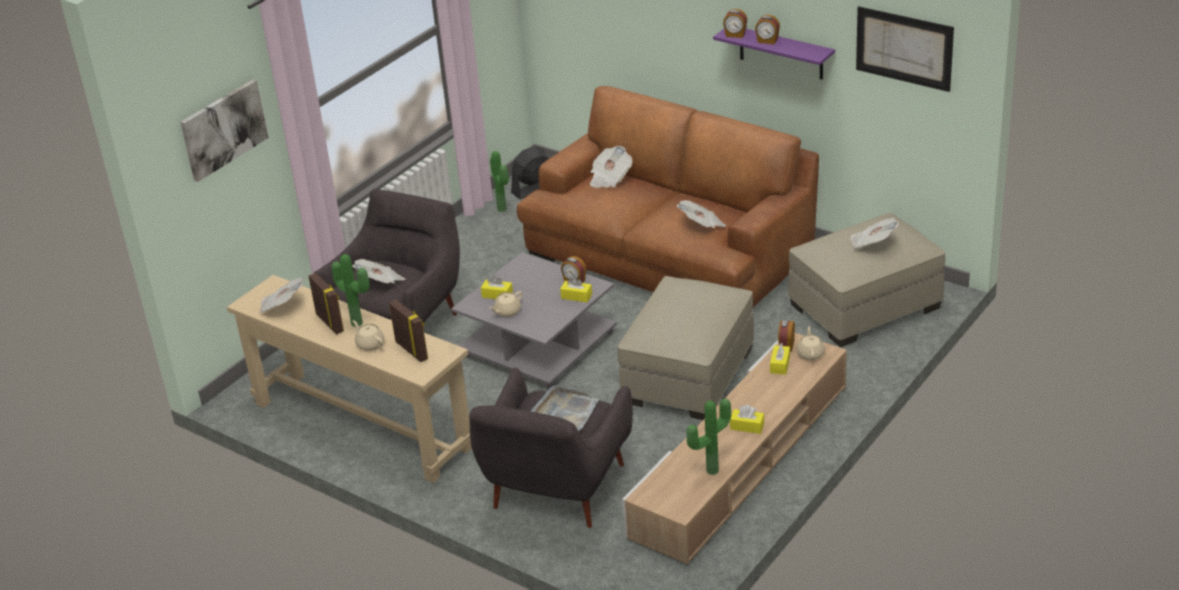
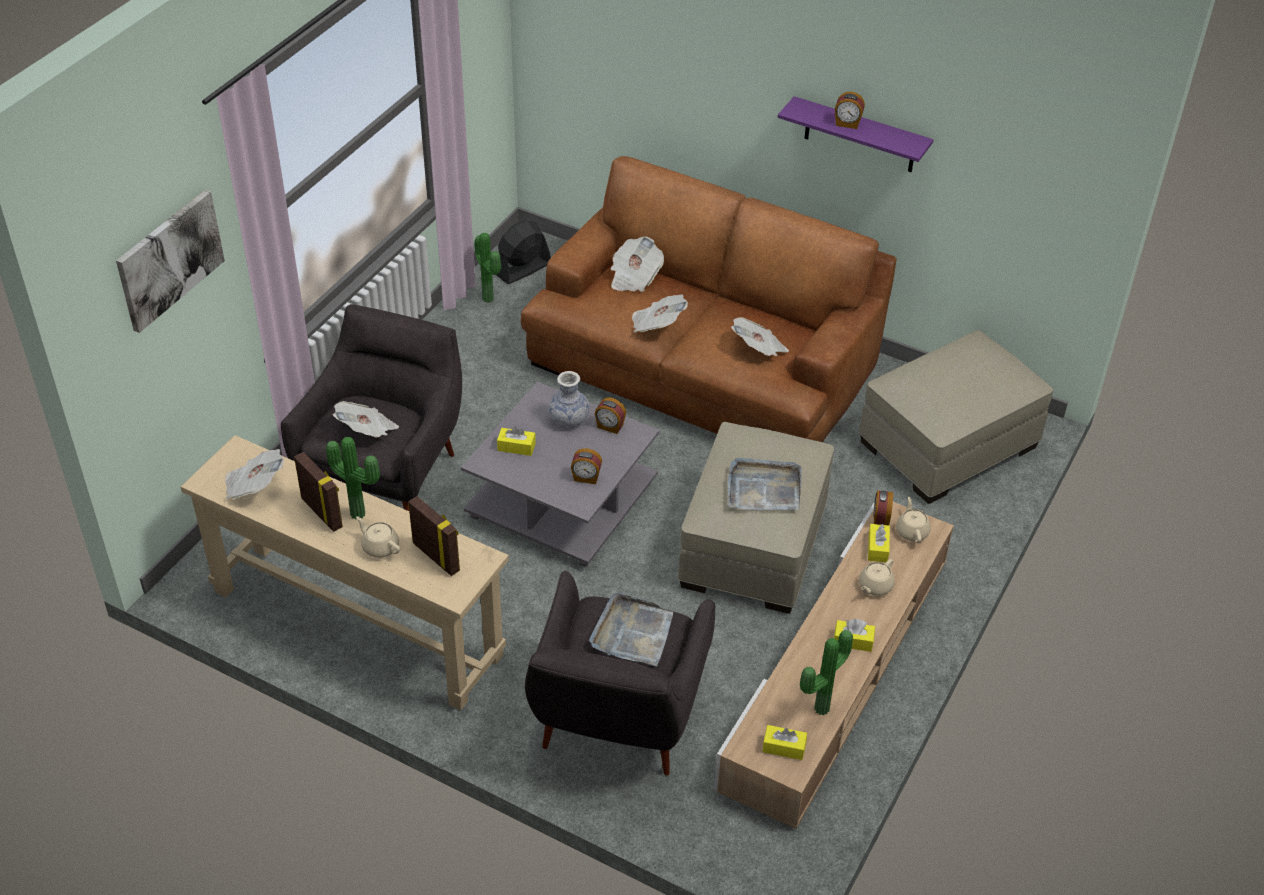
camera: 10 degrees left, 10 degrees up
beige teapot [489,291,522,317] -> beige teapot moved to [859,559,895,596]
yellow tissue box [560,277,592,302] -> yellow tissue box moved to [762,725,807,760]
alarm clock [723,9,747,38] -> alarm clock moved to [571,448,602,484]
newspaper [850,217,899,249] -> newspaper moved to [632,294,688,333]
picture [856,6,954,92] -> none
none -> vase [548,371,590,427]
none -> grey tray [727,458,802,510]

